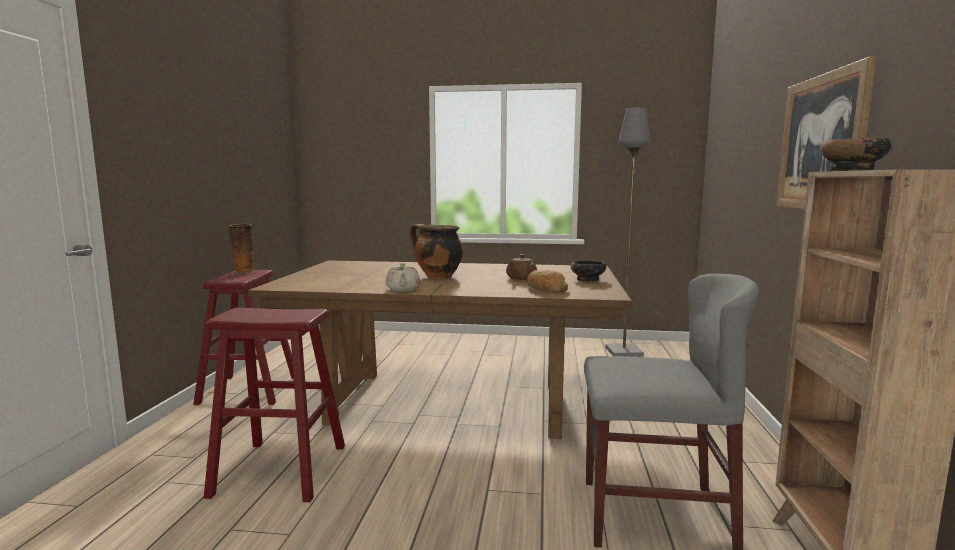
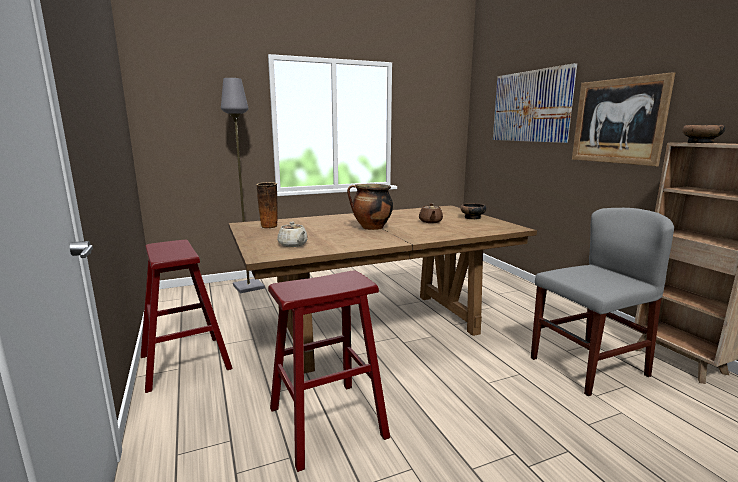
camera: 30 degrees left, 5 degrees up
vase [229,224,254,273] -> vase moved to [256,182,278,229]
beige teapot [385,263,420,292] -> beige teapot moved to [277,222,308,247]
bread [527,269,568,292] -> none
grey floor lamp [605,108,650,357] -> grey floor lamp moved to [221,78,265,293]
none -> picture [493,63,577,143]

